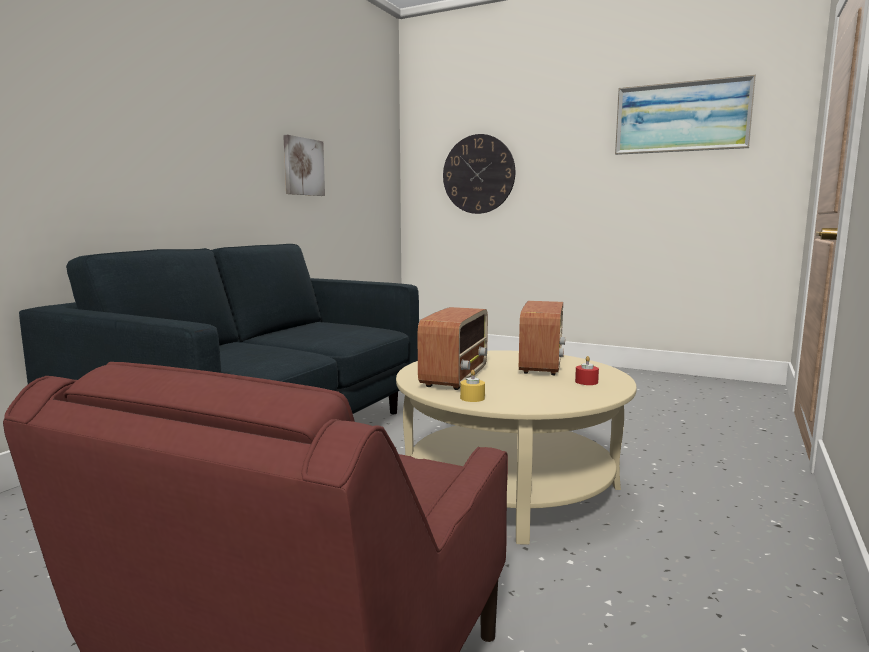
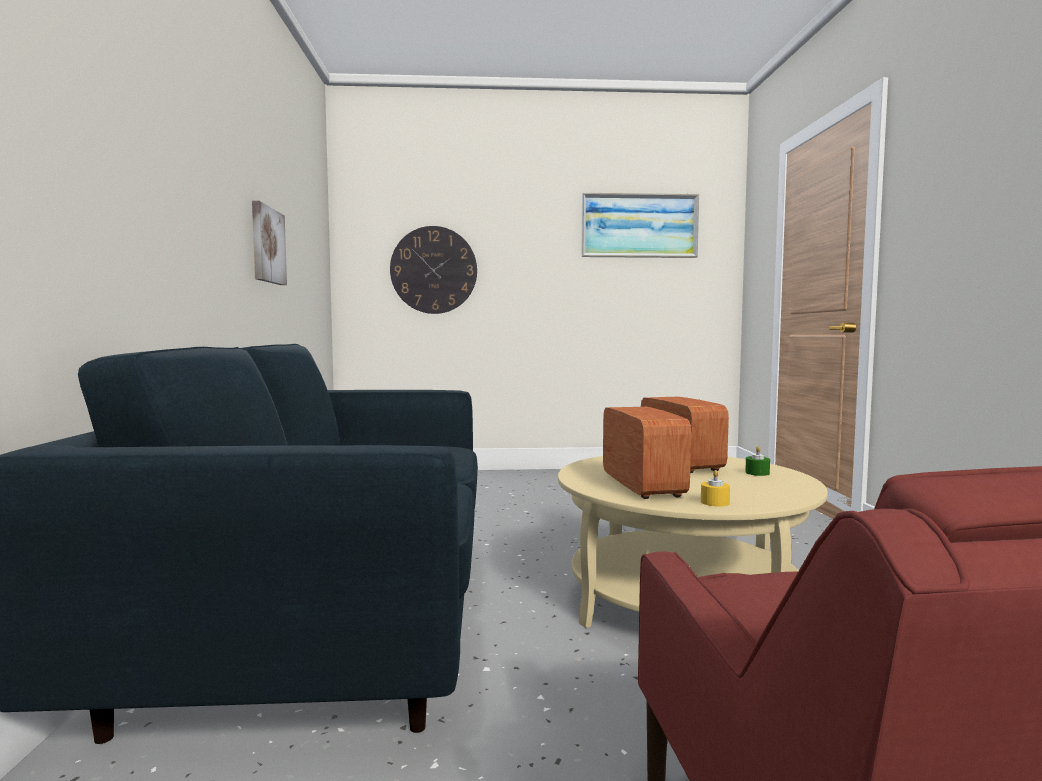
camera: 30 degrees left, 5 degrees down
red candle [575,356,599,385] -> green candle [745,446,770,476]

